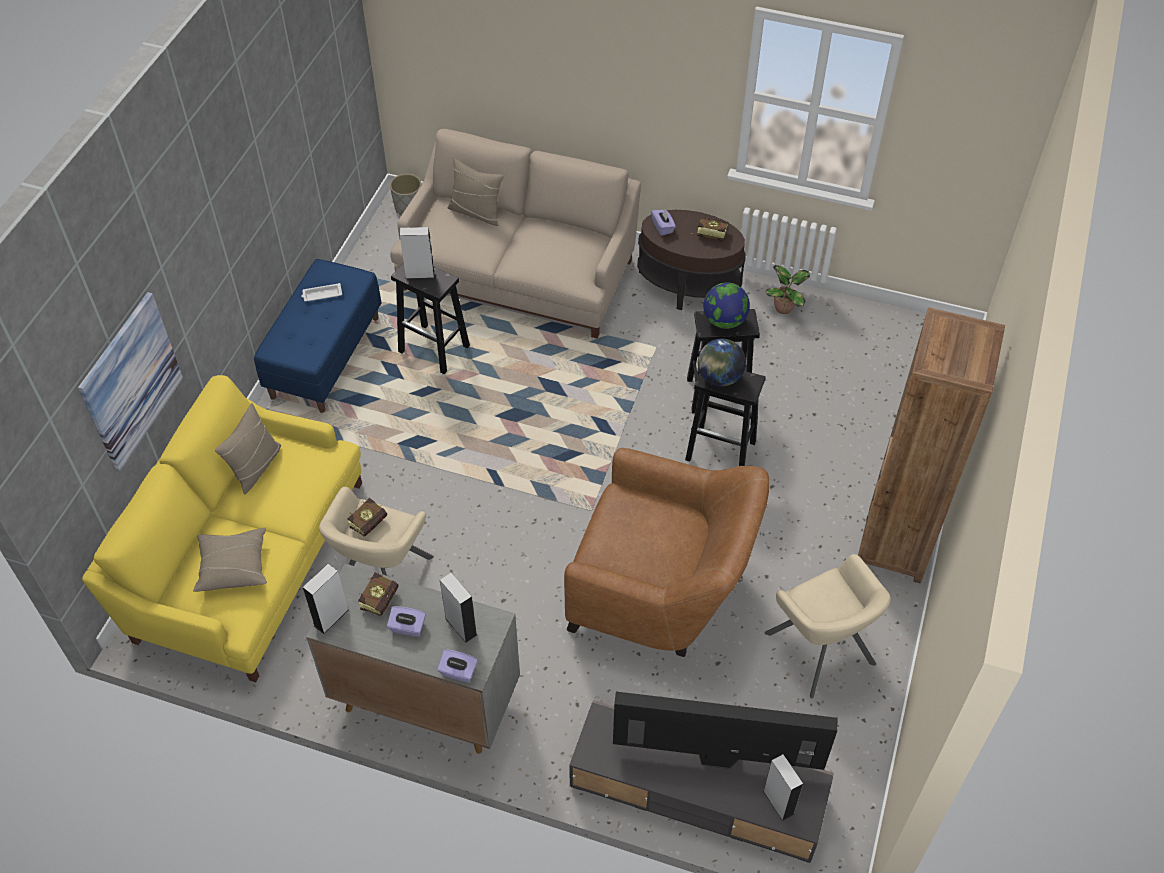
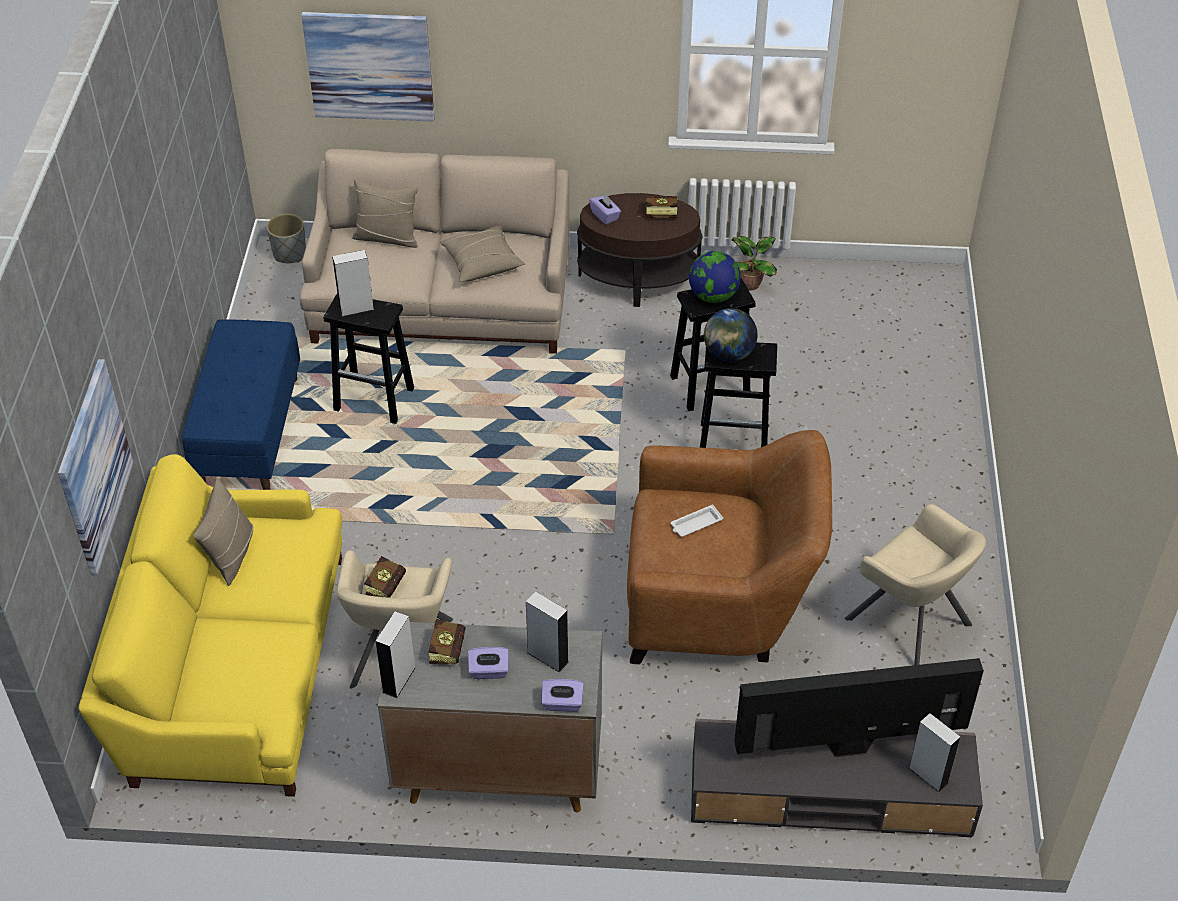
camera: 15 degrees left, 5 degrees down
beige pillow [193,528,267,592] -> beige pillow moved to [440,226,525,282]
white tray [301,283,342,301] -> white tray moved to [671,504,723,537]
brown bookcase [858,307,1005,584] -> none
none -> picture [301,12,434,122]

